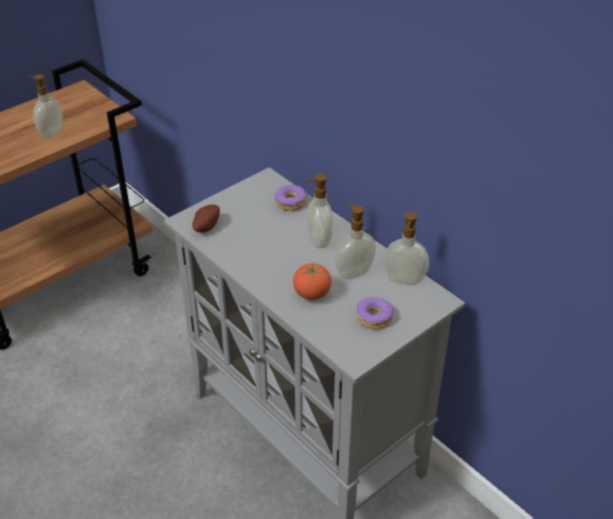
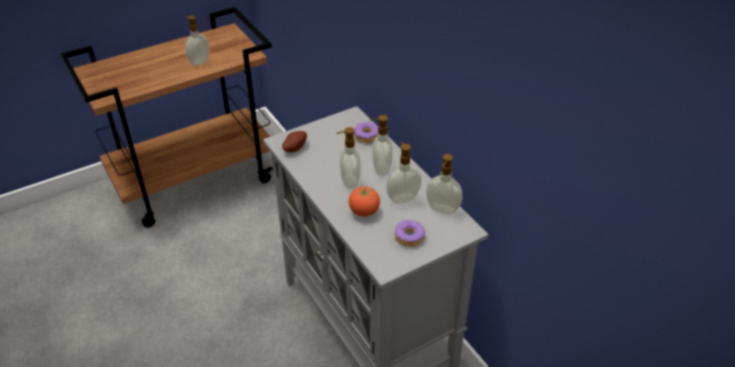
camera: 10 degrees right, 0 degrees up
none -> soap dispenser [336,127,361,189]

